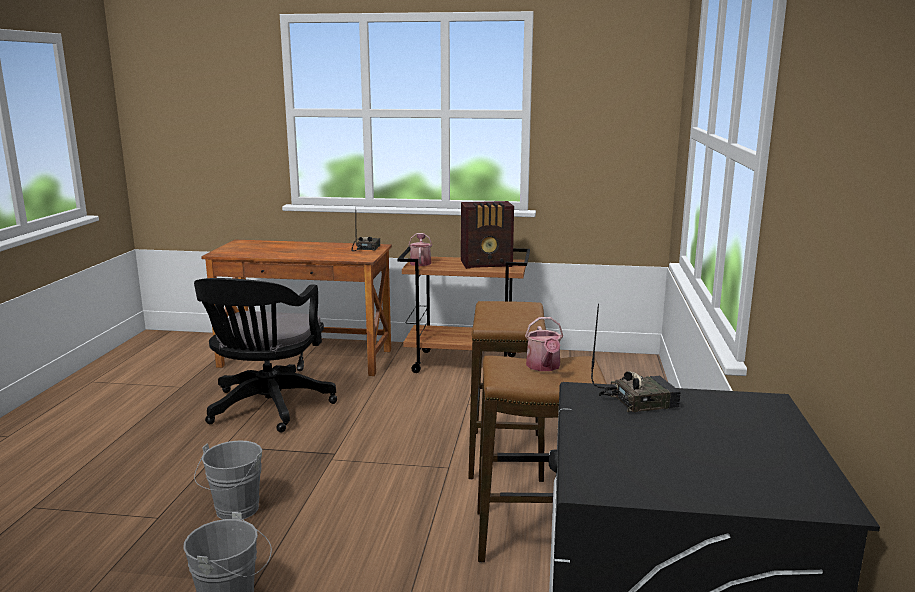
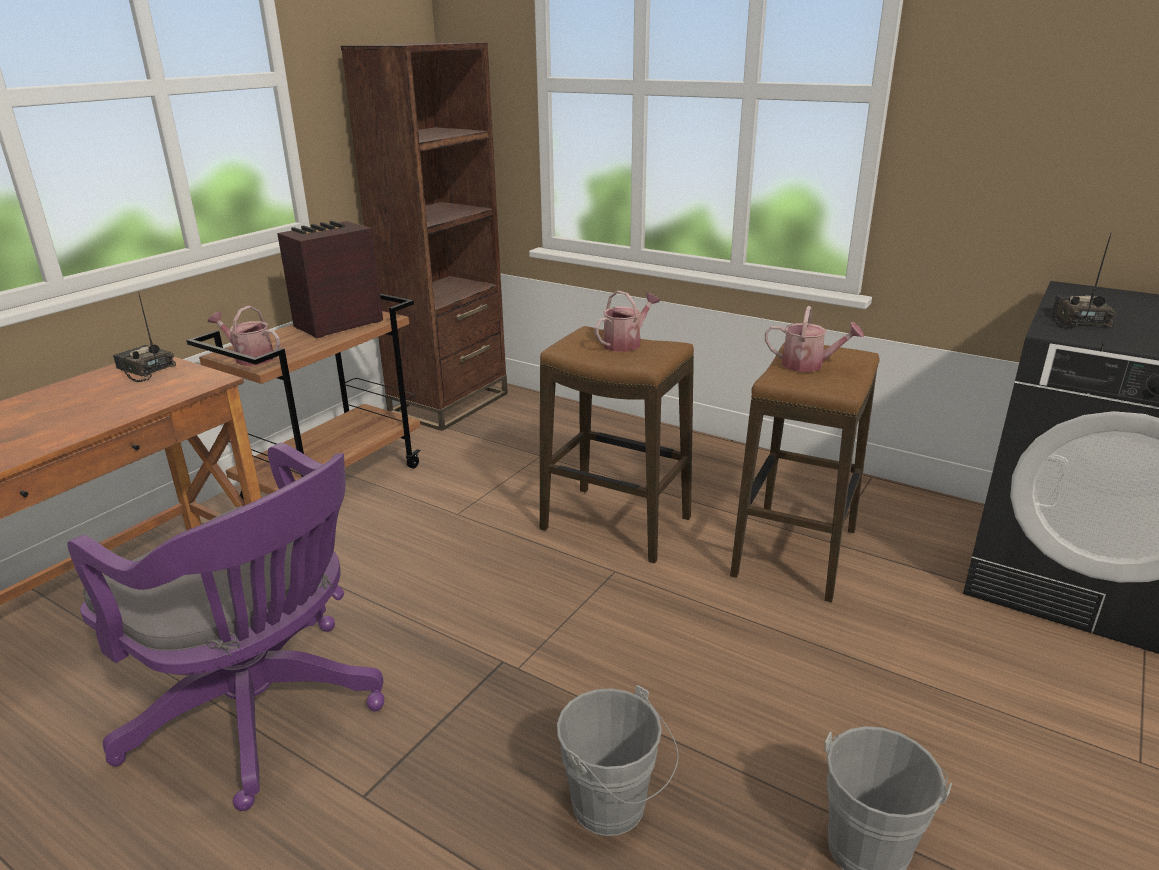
camera: 65 degrees left, 10 degrees up
black office chair [194,278,337,433] -> purple office chair [67,443,384,811]
radio [461,201,514,269] -> radio turned 150 degrees counterclockwise [277,221,383,339]
none -> brown bookcase [341,43,508,431]
none -> watering can [595,290,660,352]

